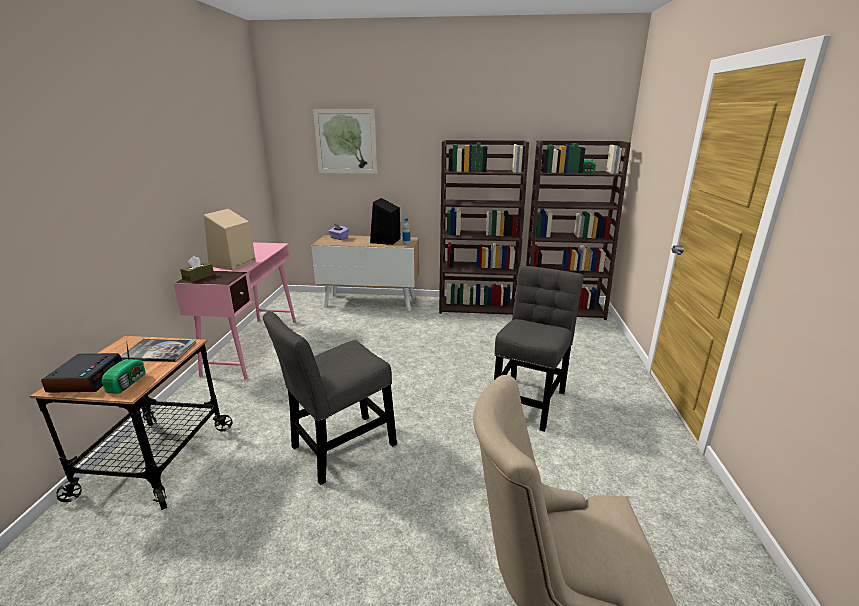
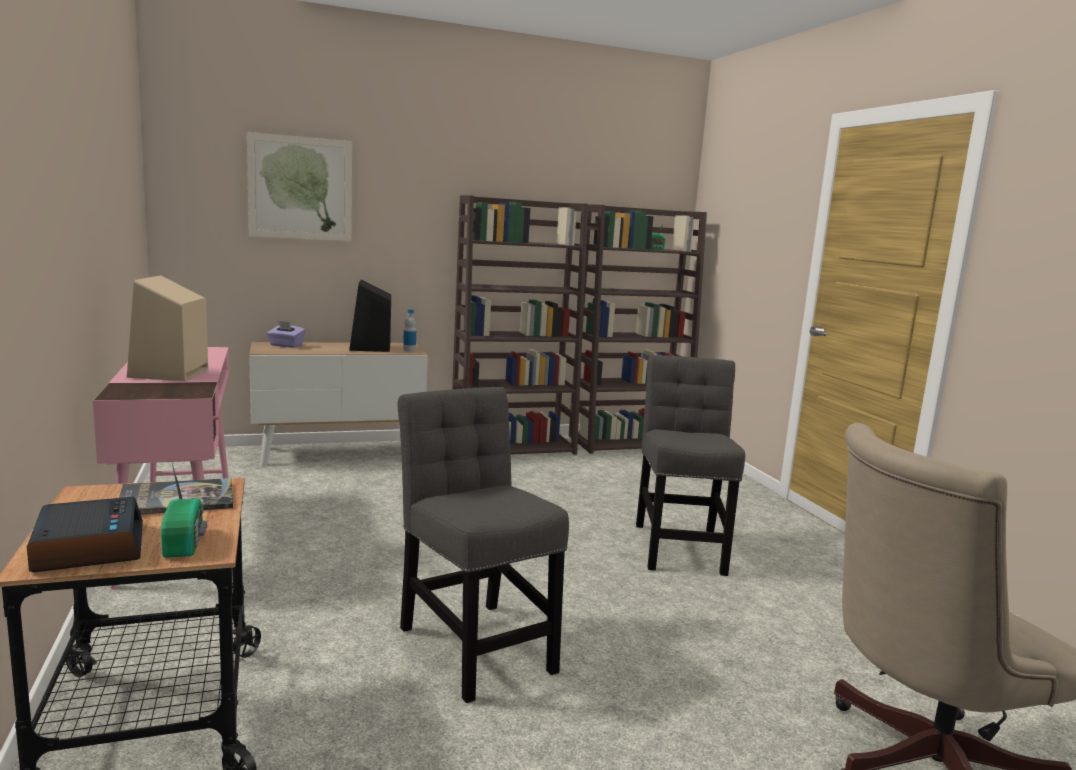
camera: 25 degrees left, 10 degrees down
brown tissue box [180,256,214,282] -> none
grey chair [263,312,397,485] -> grey chair turned 120 degrees clockwise [398,387,569,703]

